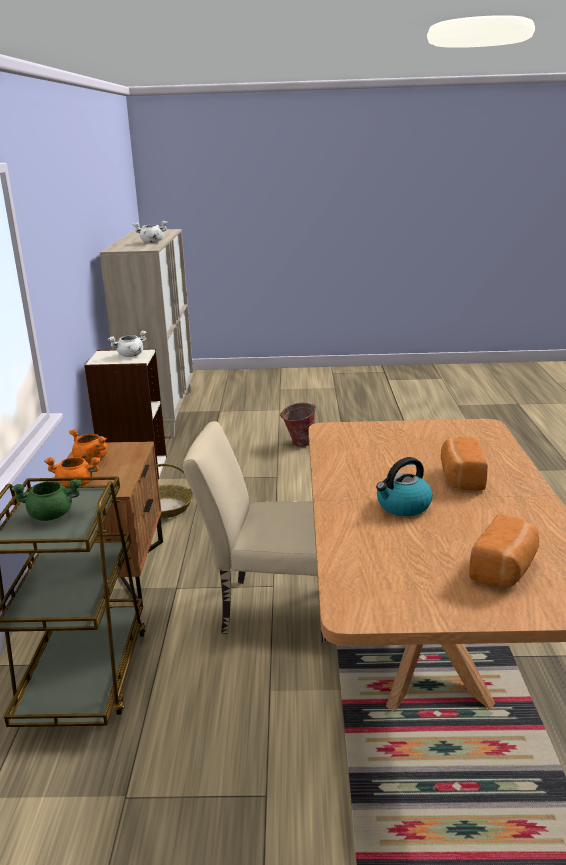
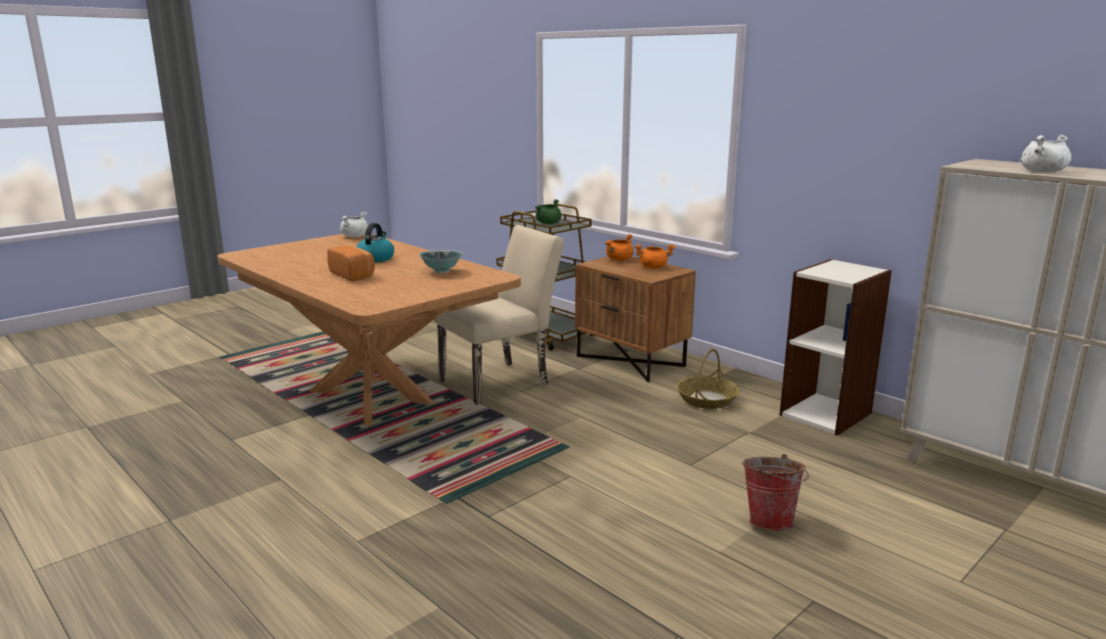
camera: 135 degrees right, 5 degrees down
white cooking pot [108,331,147,357] -> white cooking pot moved to [340,211,368,237]
bread [469,514,539,588] -> none
none -> bowl [419,250,463,273]

